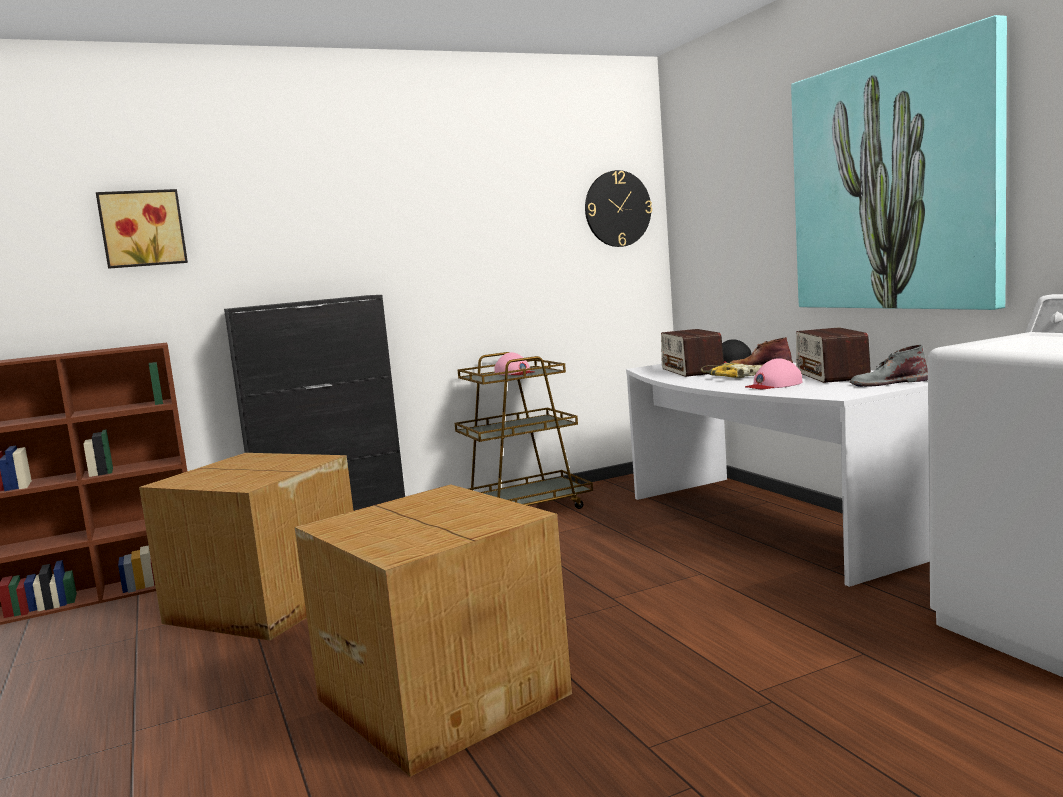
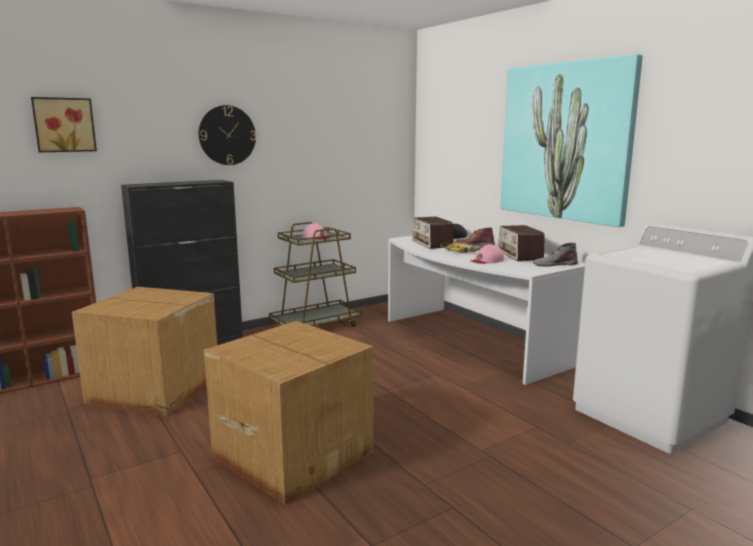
camera: 10 degrees left, 5 degrees up
wall clock [585,170,652,247] -> wall clock moved to [199,105,256,165]

